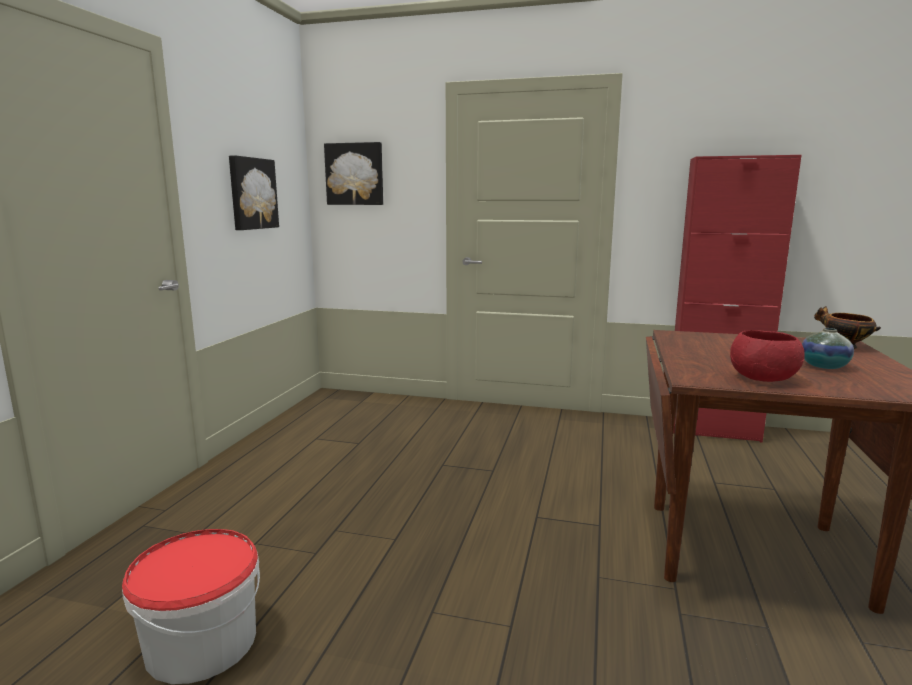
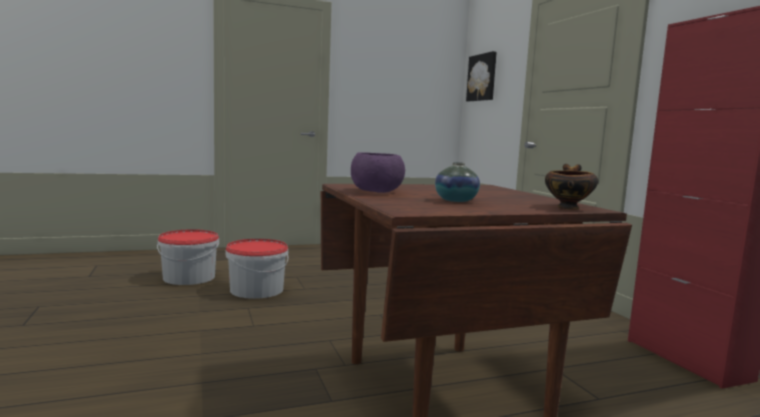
camera: 55 degrees right, 5 degrees down
picture [229,155,279,230] -> none
red bowl [730,330,805,382] -> purple bowl [351,153,405,193]
none -> bucket [225,239,288,299]

